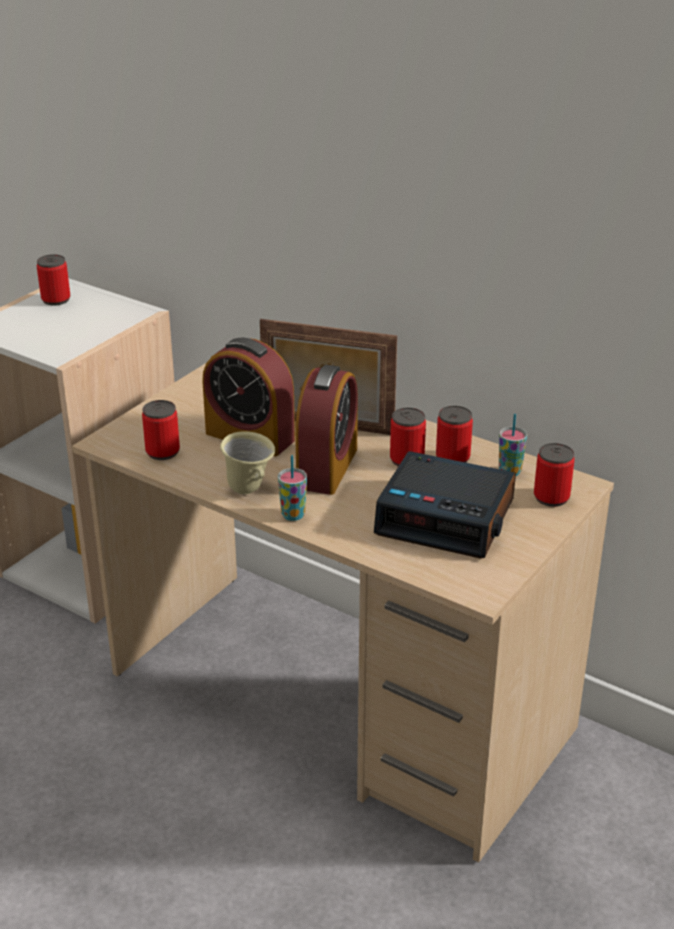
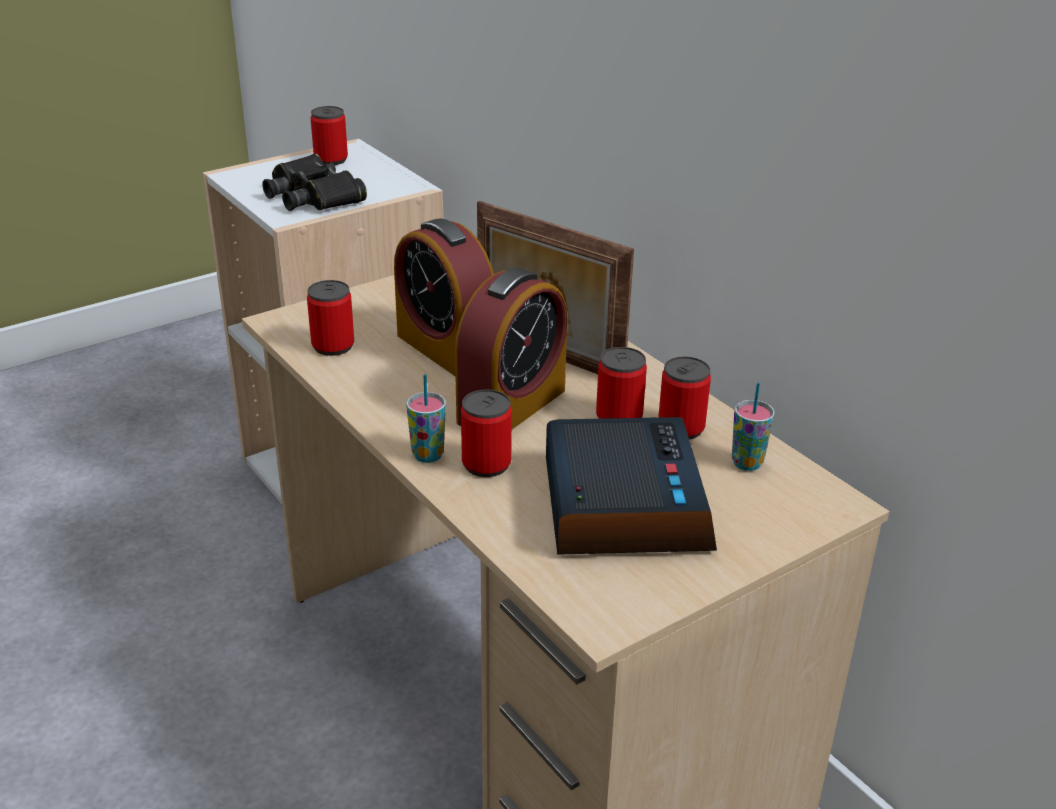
camera: 20 degrees right, 0 degrees up
beige mug [220,431,275,494] -> none
alarm clock [374,451,516,559] -> alarm clock turned 135 degrees counterclockwise [546,417,717,554]
can [534,443,574,507] -> can moved to [461,390,512,477]
none -> black binoculars [262,154,367,211]

